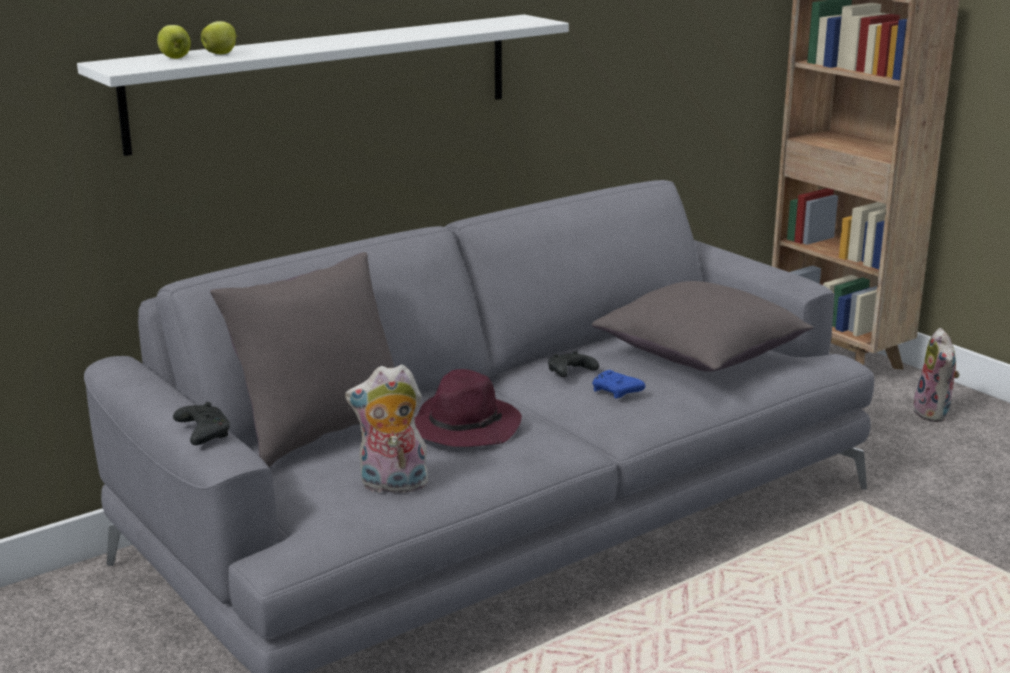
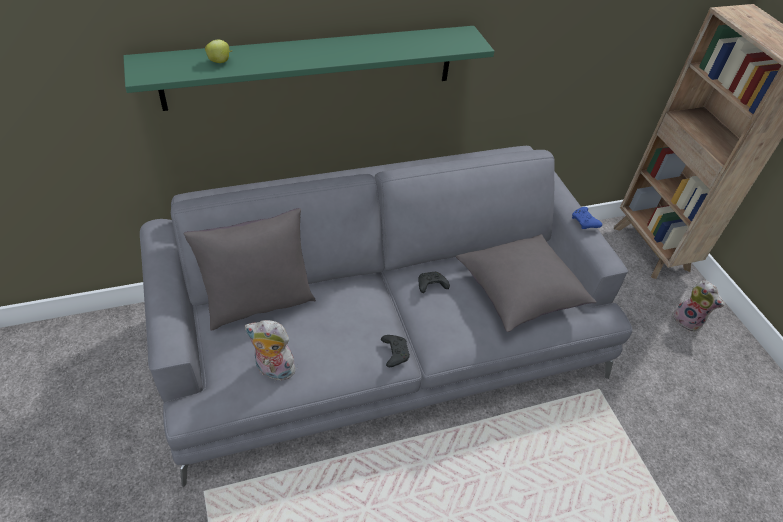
camera: 15 degrees right, 25 degrees up
white shelf [77,15,569,156] -> green shelf [123,26,494,111]
apple [157,25,191,59] -> none
black game controller [173,402,230,445] -> black game controller moved to [381,335,410,367]
purple hat [415,369,522,447] -> none
blue game controller [592,370,645,399] -> blue game controller moved to [572,207,602,229]
plush toy [913,328,960,422] -> plush toy turned 60 degrees counterclockwise [673,280,725,331]

